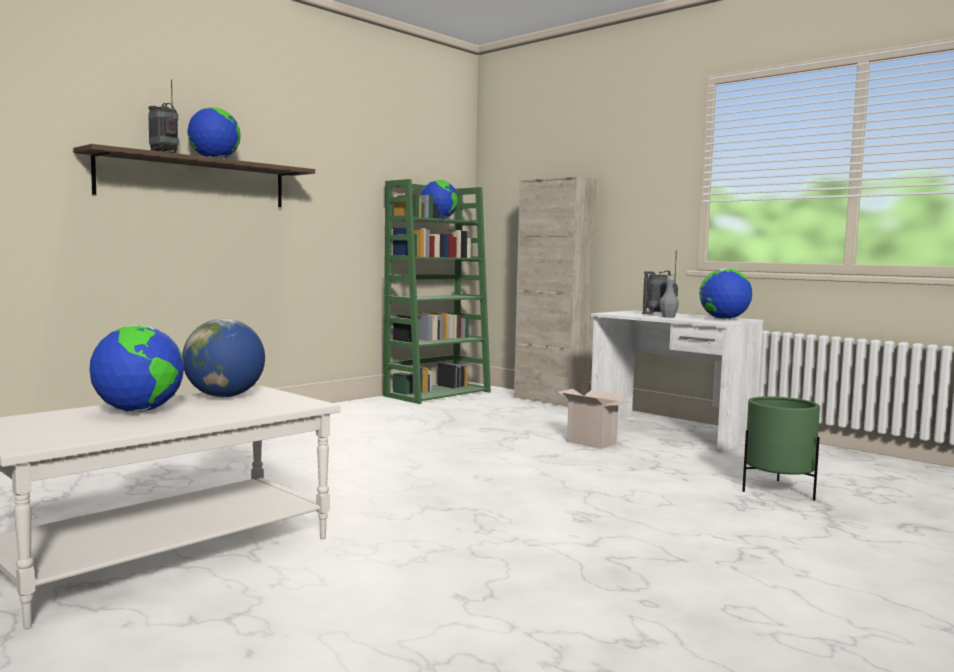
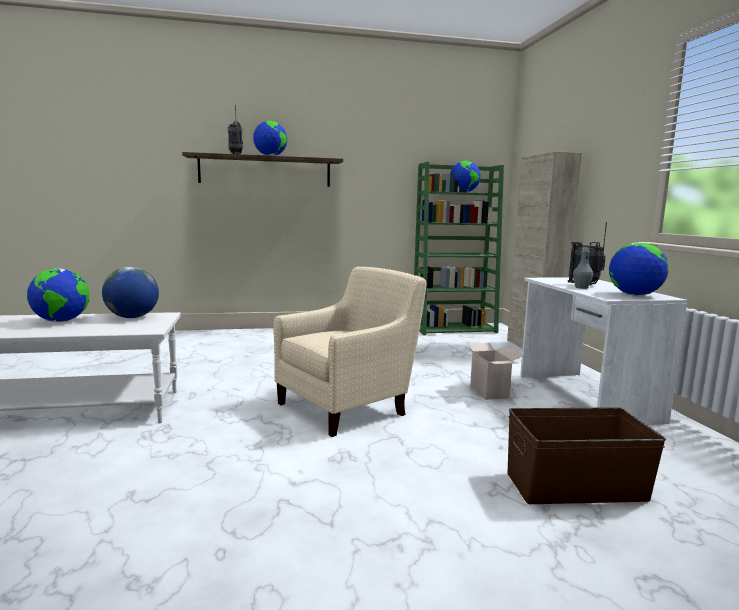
camera: 35 degrees right, 5 degrees up
green planter [742,396,820,501] -> brown storage box [507,407,666,504]
none -> beige armchair [273,266,426,437]

